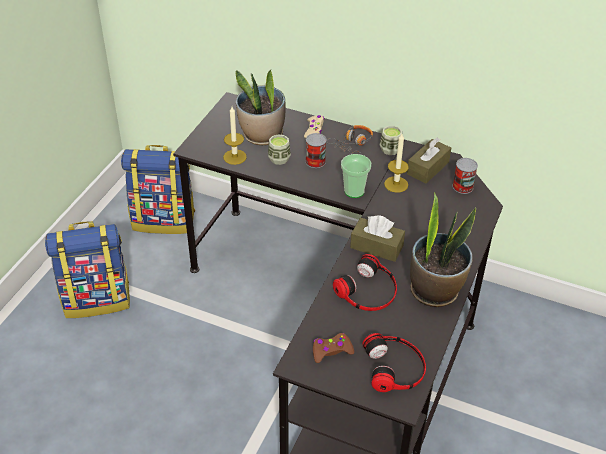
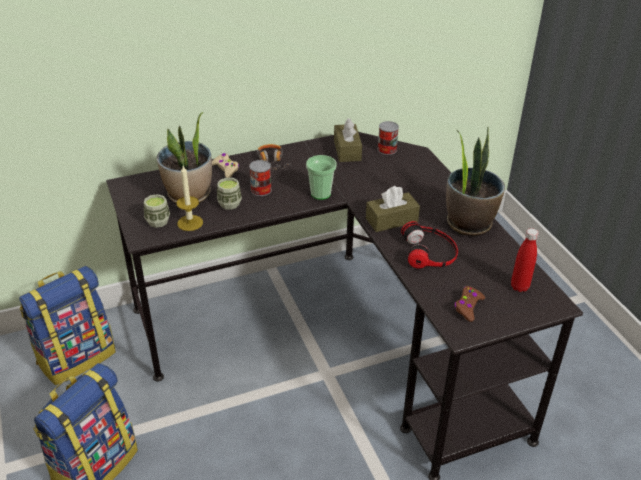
camera: 45 degrees left, 5 degrees down
headphones [362,333,426,392] -> red bottle [511,228,538,292]
cup [380,125,402,155] -> cup moved to [144,194,170,228]
candle [384,134,409,193] -> none

